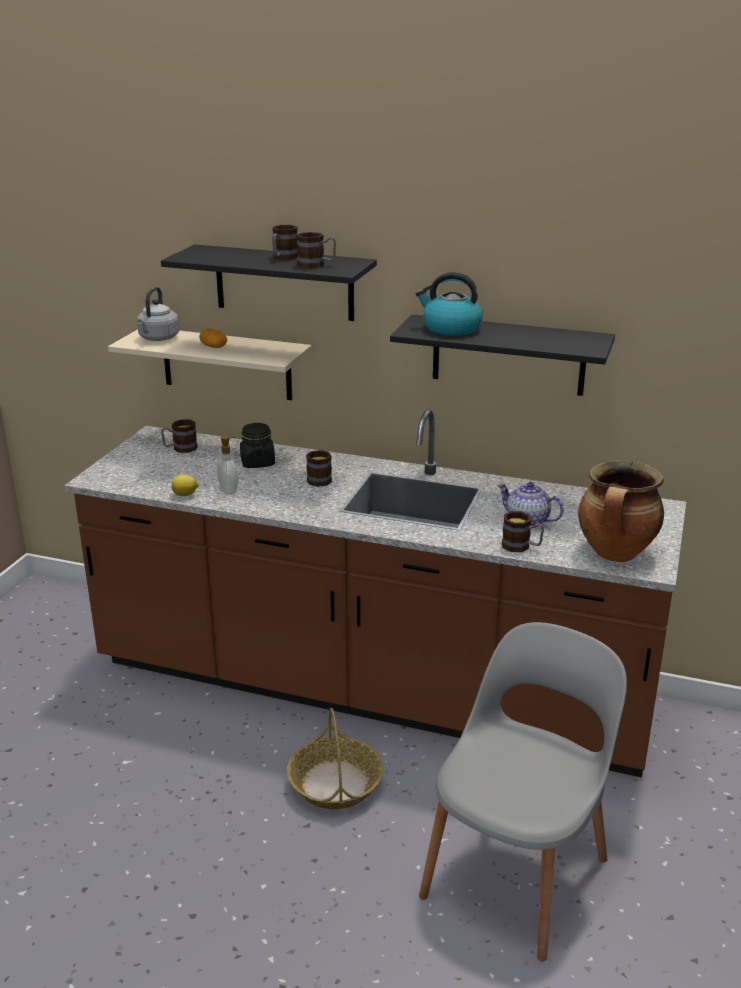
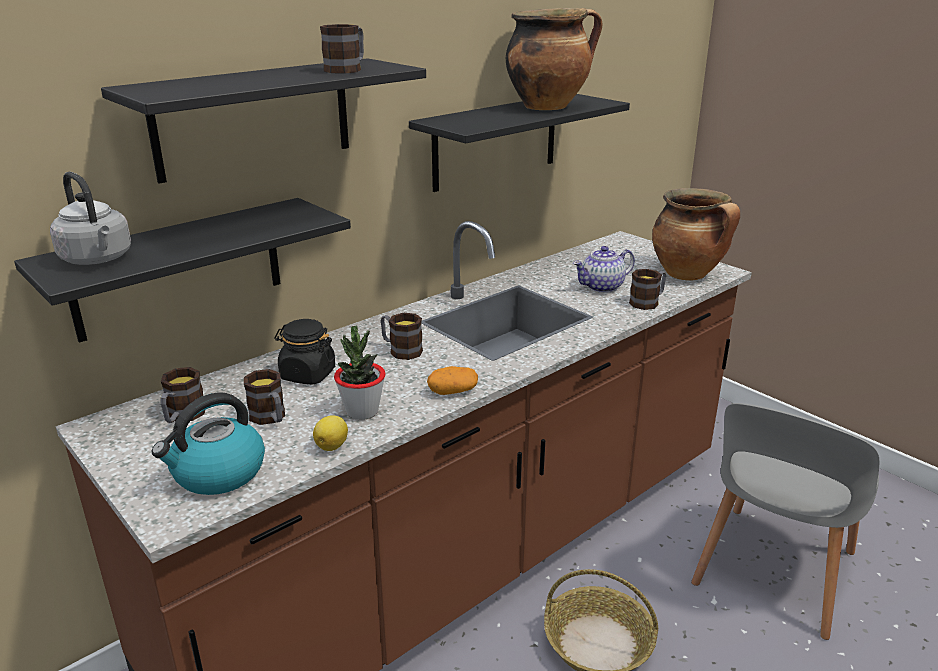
camera: 60 degrees left, 0 degrees up
beige shelf [108,329,312,400] -> black shelf [14,198,351,343]
potato [199,328,227,348] -> potato moved to [427,366,478,395]
soap dispenser [217,436,238,495] -> potted plant [334,325,386,420]
mug [272,225,298,260] -> mug moved to [244,369,285,425]
kettle [416,272,483,336] -> kettle moved to [152,392,265,495]
grey chair [419,622,627,961] -> grey chair turned 120 degrees counterclockwise [691,403,879,640]
none -> cooking pot [506,8,603,110]

